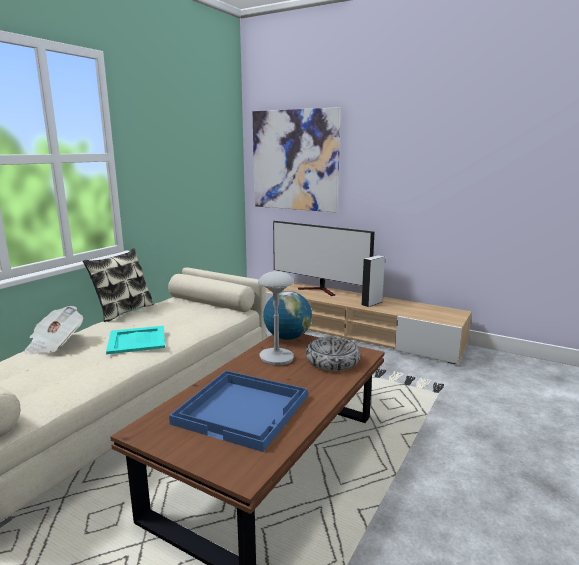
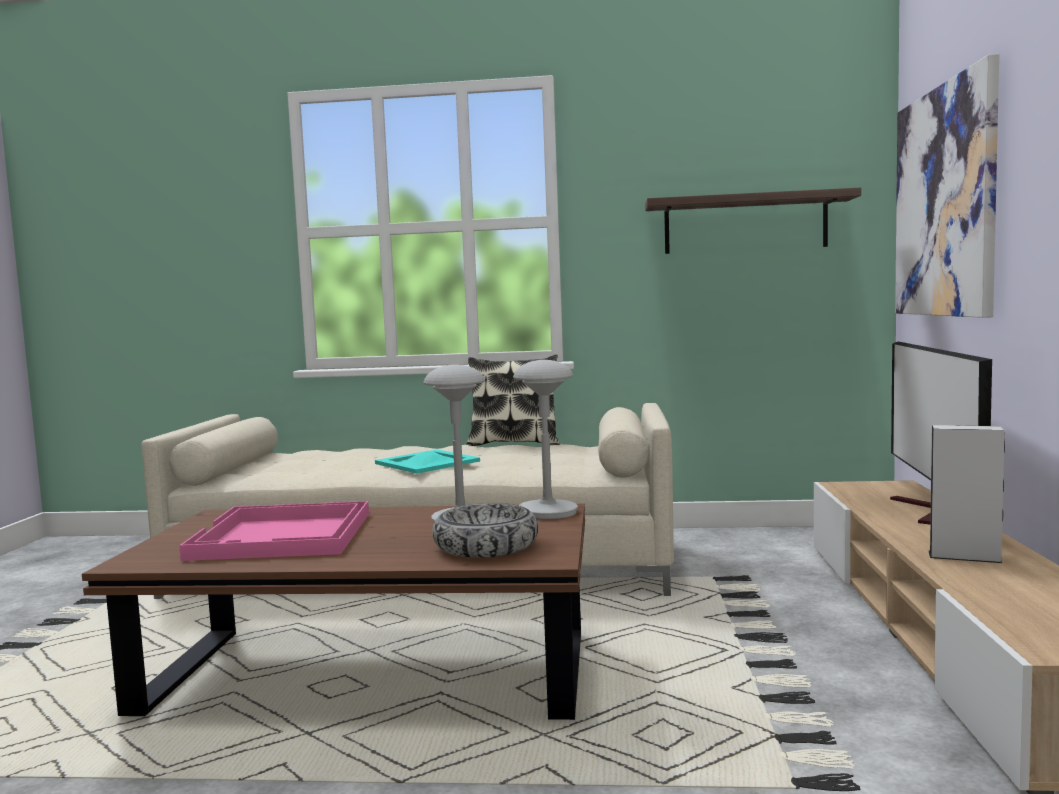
camera: 65 degrees right, 10 degrees down
newspaper [24,306,83,354] -> none
blue tray [169,370,307,452] -> pink tray [179,501,369,561]
globe [263,291,312,340] -> grey table lamp [513,360,578,519]
none -> shelf [645,187,861,254]

